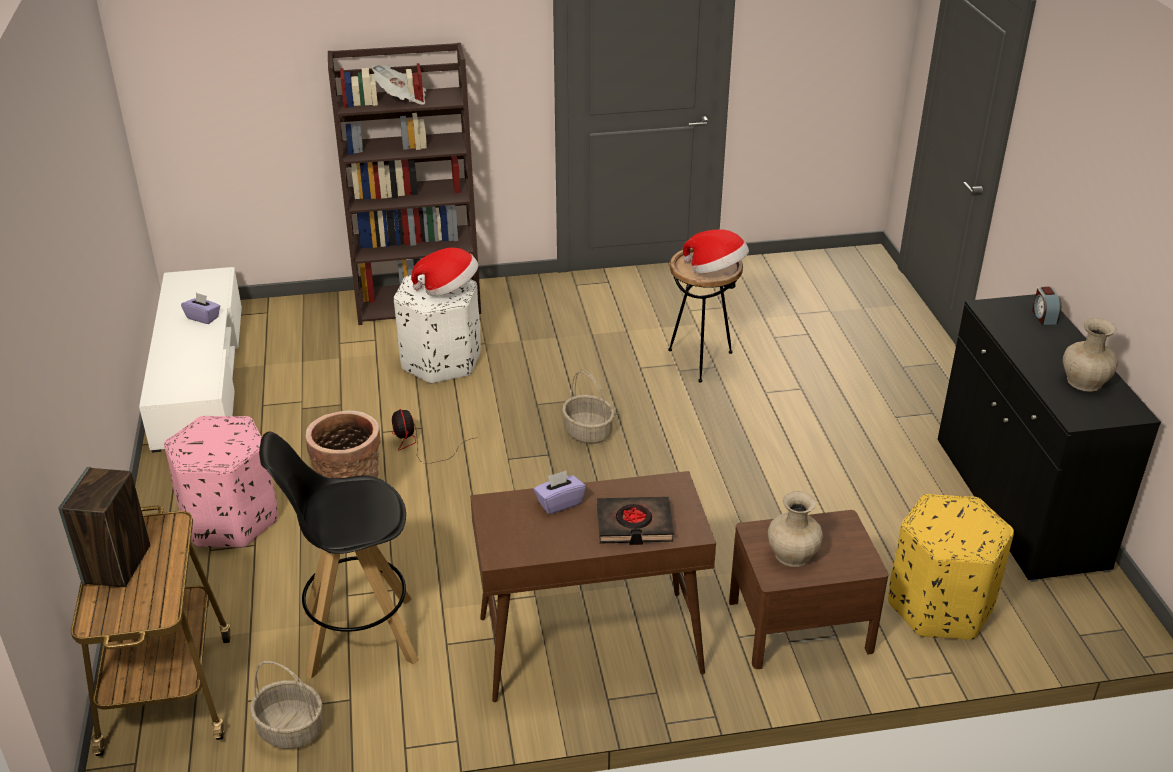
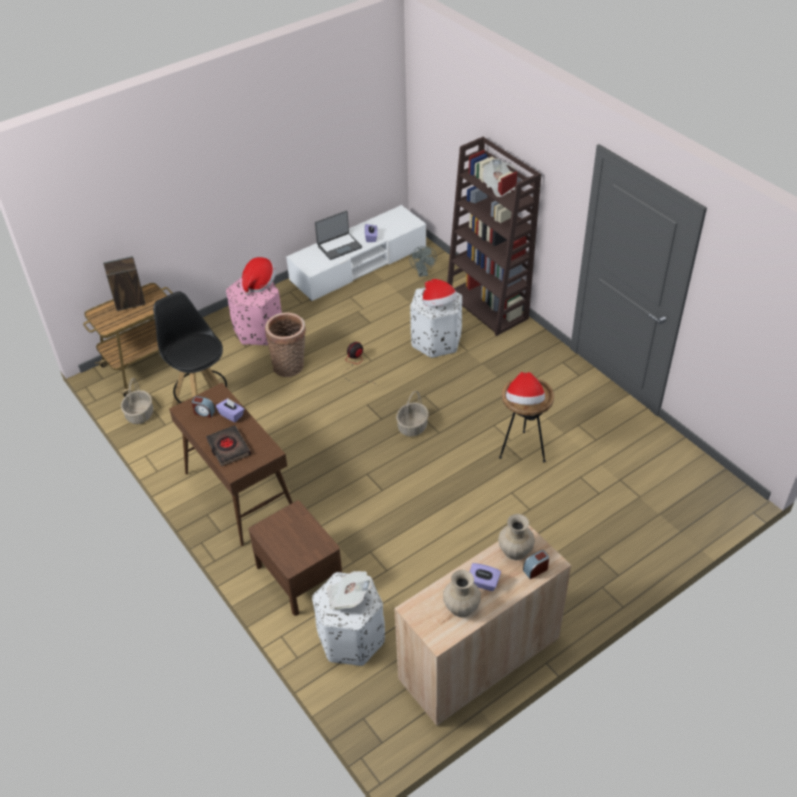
camera: 65 degrees right, 10 degrees up
beige vase [768,491,823,567] -> beige vase moved to [498,514,535,560]
yellow ottoman [888,494,1014,640] -> white ottoman [312,572,385,666]
black cabinet [937,294,1161,582] -> beige cabinet [394,525,571,726]
none -> alarm clock [191,396,215,418]
none -> hat [242,257,276,295]
none -> laptop [315,211,362,260]
none -> newspaper [327,571,371,609]
none -> grey fan [409,246,437,277]
none -> purple tissue box [470,563,501,591]

